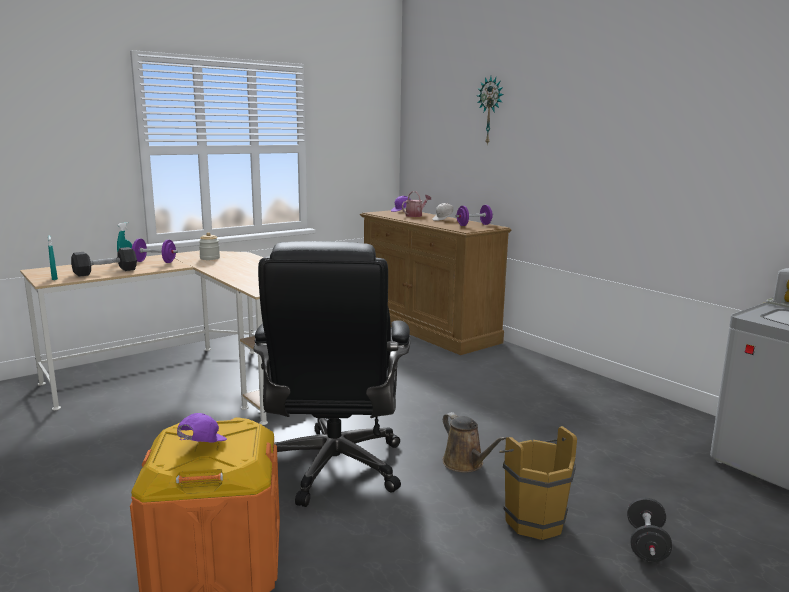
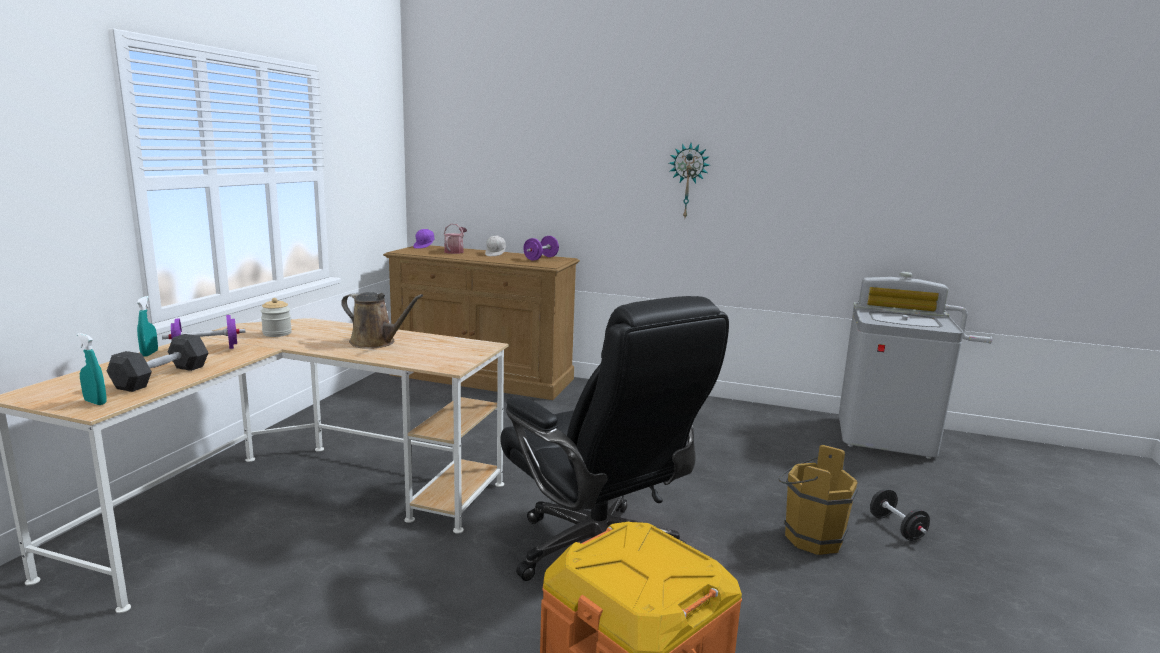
camera: 35 degrees left, 0 degrees up
purple cap [177,413,227,443] -> none
brown watering can [442,412,506,473] -> brown watering can moved to [341,292,423,349]
wall clock [477,77,504,145] -> wall clock moved to [669,143,710,218]

